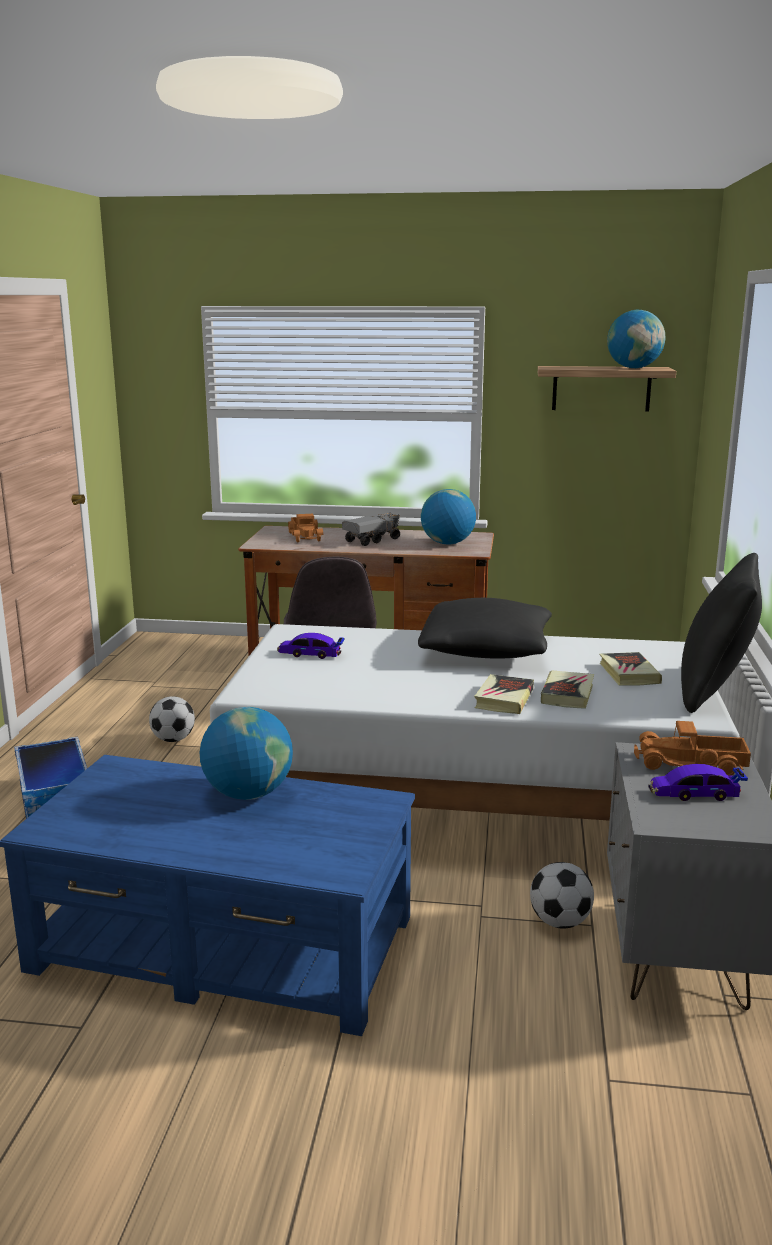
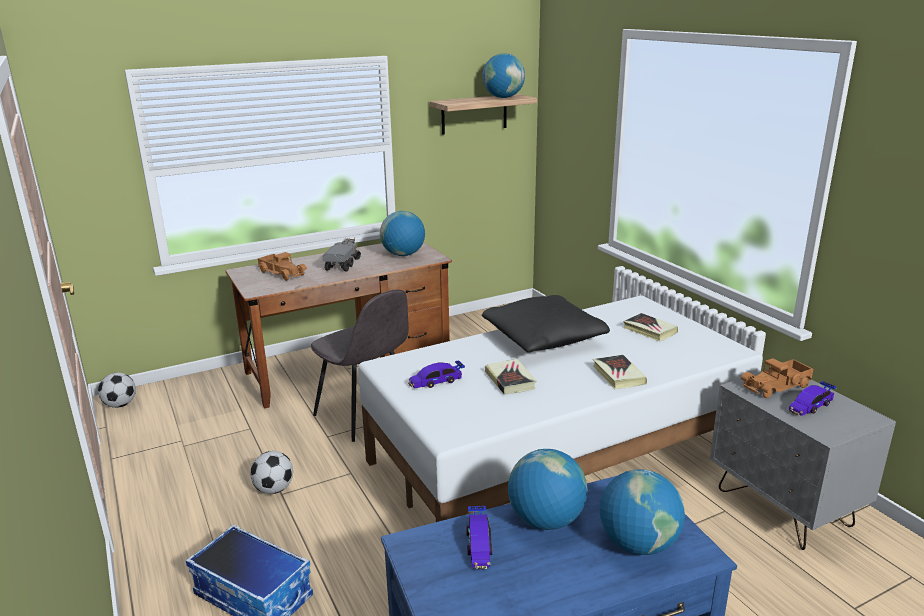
camera: 35 degrees left, 5 degrees up
football [530,862,594,928] -> football moved to [98,373,136,408]
book [541,670,594,709] -> book moved to [485,359,536,395]
black pillow [681,553,762,713] -> none
none -> toy car [466,506,493,569]
none -> globe [600,469,685,555]

